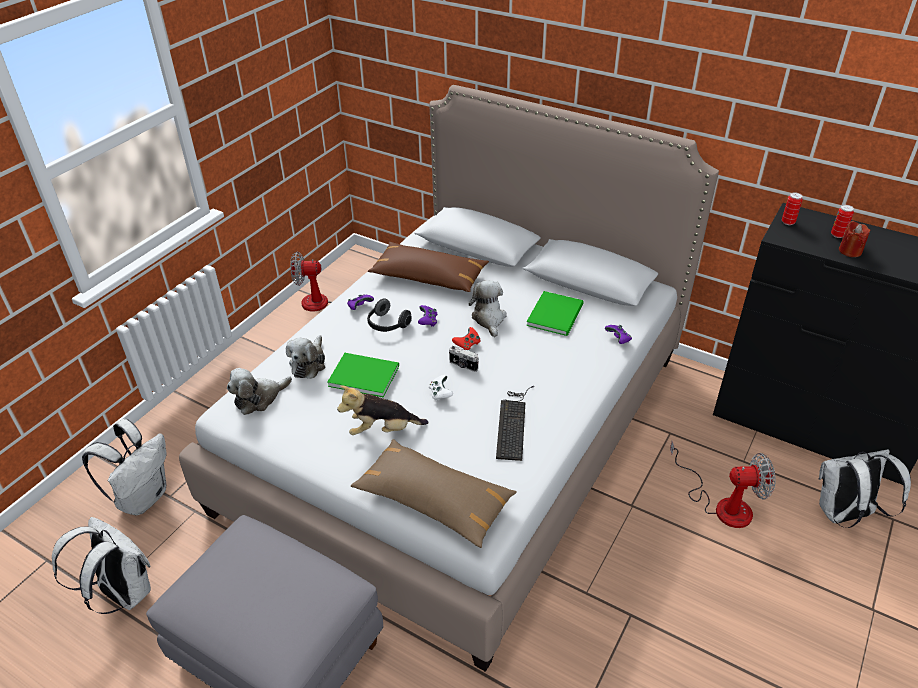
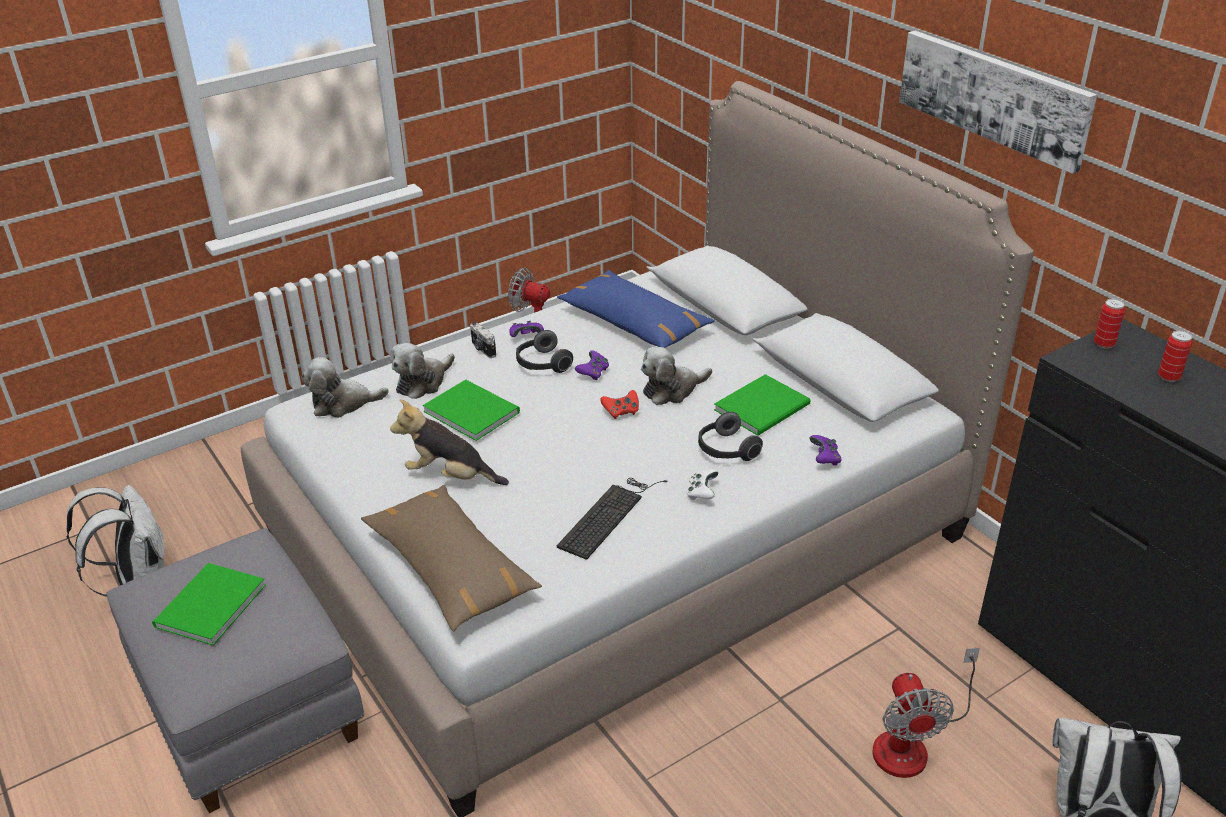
camera: 25 degrees right, 5 degrees down
white backpack [82,419,167,516] -> none
brown pillow [368,242,489,292] -> blue pillow [557,270,715,348]
white game controller [429,375,453,401] -> white game controller moved to [687,469,719,500]
camera [449,346,479,372] -> camera moved to [470,322,496,358]
plush toy [469,280,507,337] -> plush toy turned 135 degrees counterclockwise [641,347,712,405]
fan [670,441,776,528] -> fan turned 60 degrees clockwise [872,647,980,778]
red candle [839,221,871,257] -> none
none -> green book [152,563,266,646]
none -> headphones [698,412,763,461]
none -> picture [899,31,1097,174]

